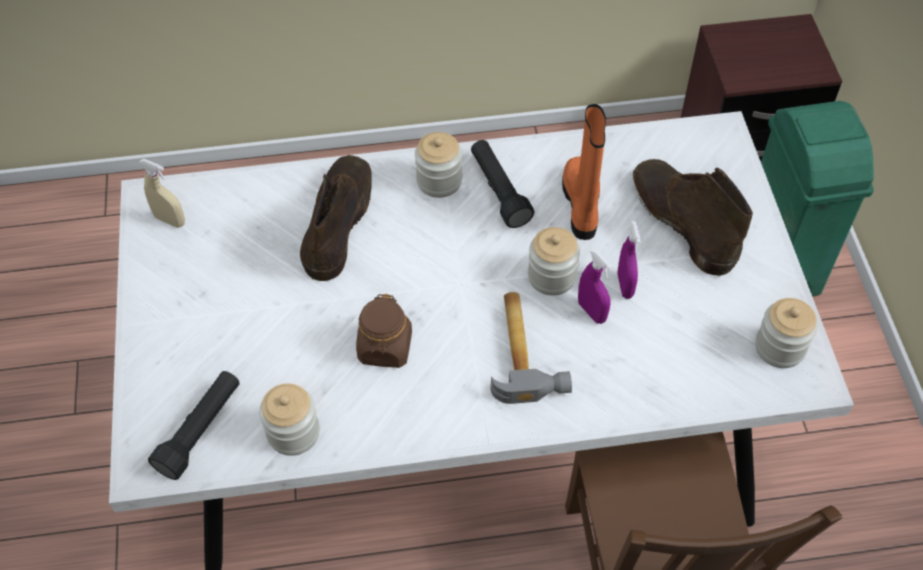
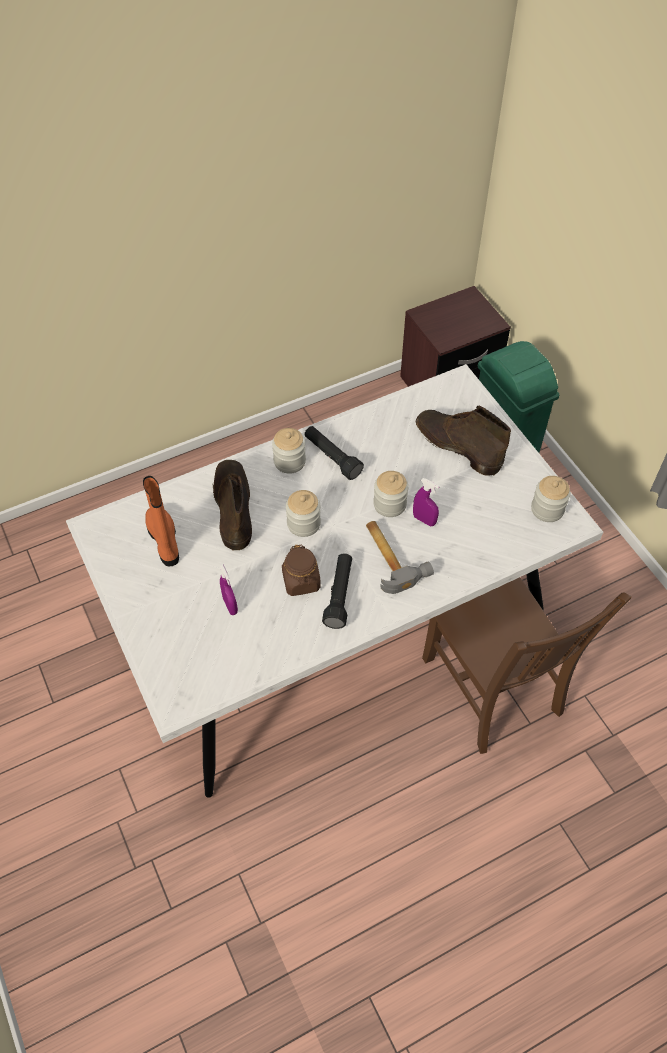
camera: 20 degrees left, 0 degrees up
beige spray bottle [139,159,185,228] -> none
black flashlight [148,371,239,480] -> black flashlight moved to [322,553,352,629]
jar [259,383,320,456] -> jar moved to [286,490,321,537]
orange boot [562,104,606,240] -> orange boot moved to [143,476,179,566]
purple spray bottle [618,221,641,299] -> purple spray bottle moved to [220,563,238,615]

